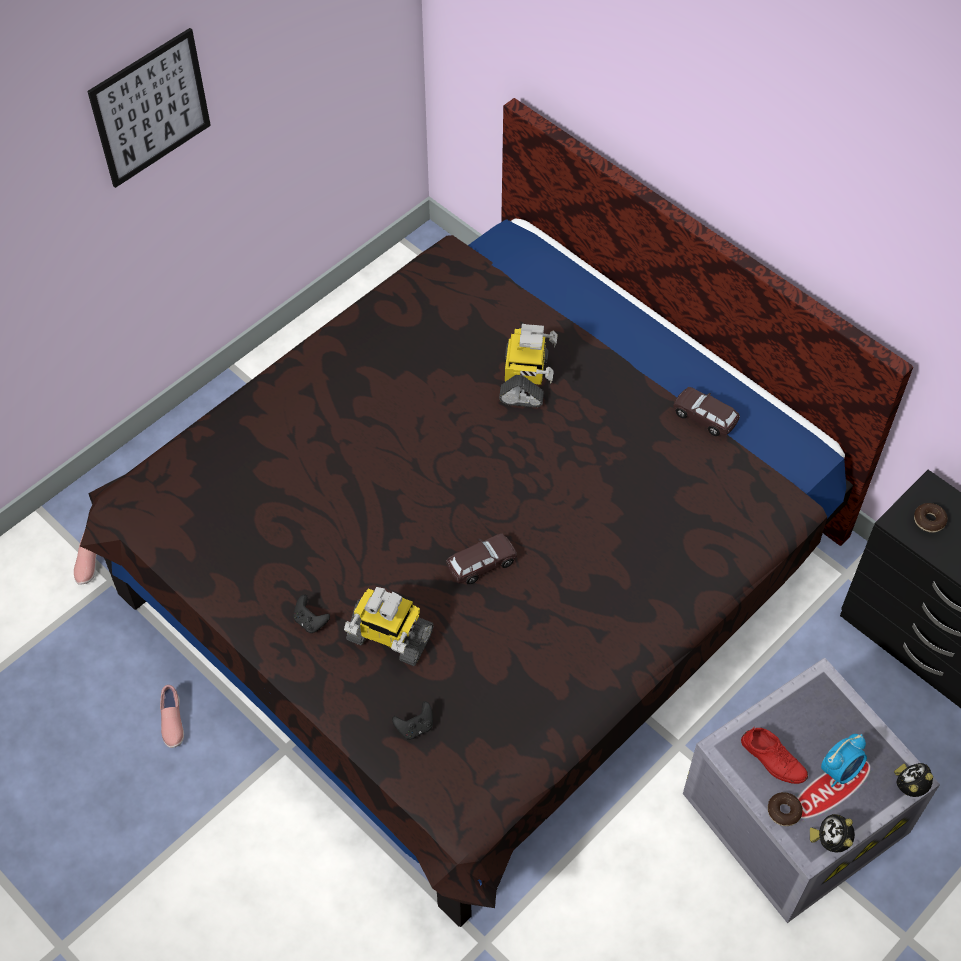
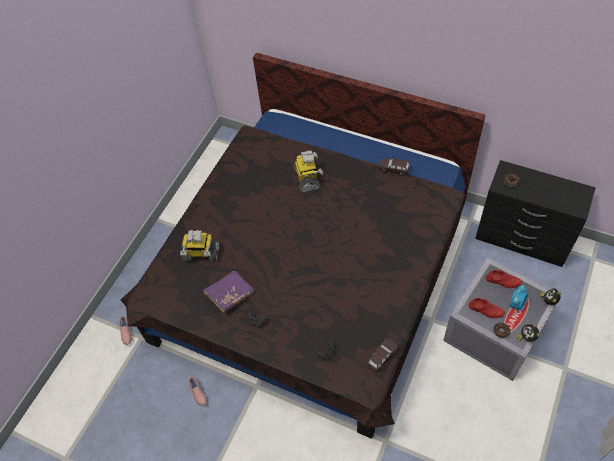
camera: 15 degrees left, 0 degrees up
picture [87,28,211,188] -> none
toy robot [344,587,434,666] -> toy robot moved to [180,230,220,262]
brown toy car [446,533,517,585] -> brown toy car moved to [366,338,399,372]
none -> purple book [203,271,254,313]
none -> red shoe [486,270,522,288]

